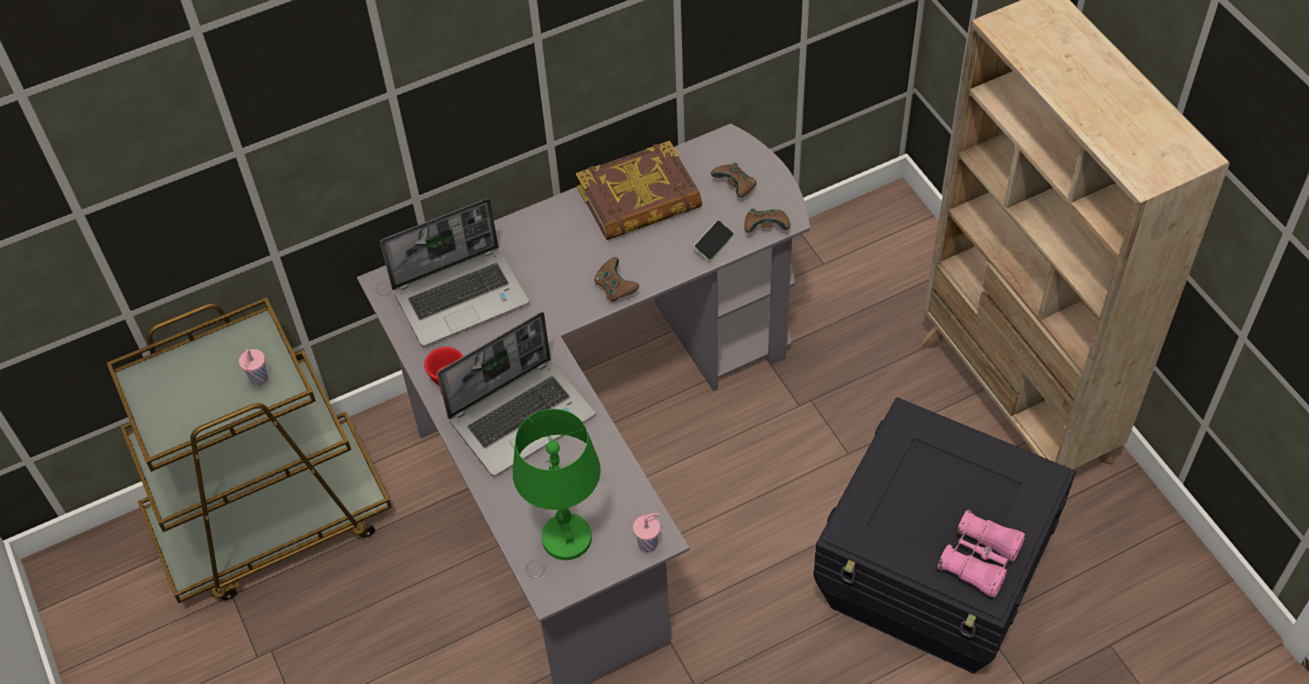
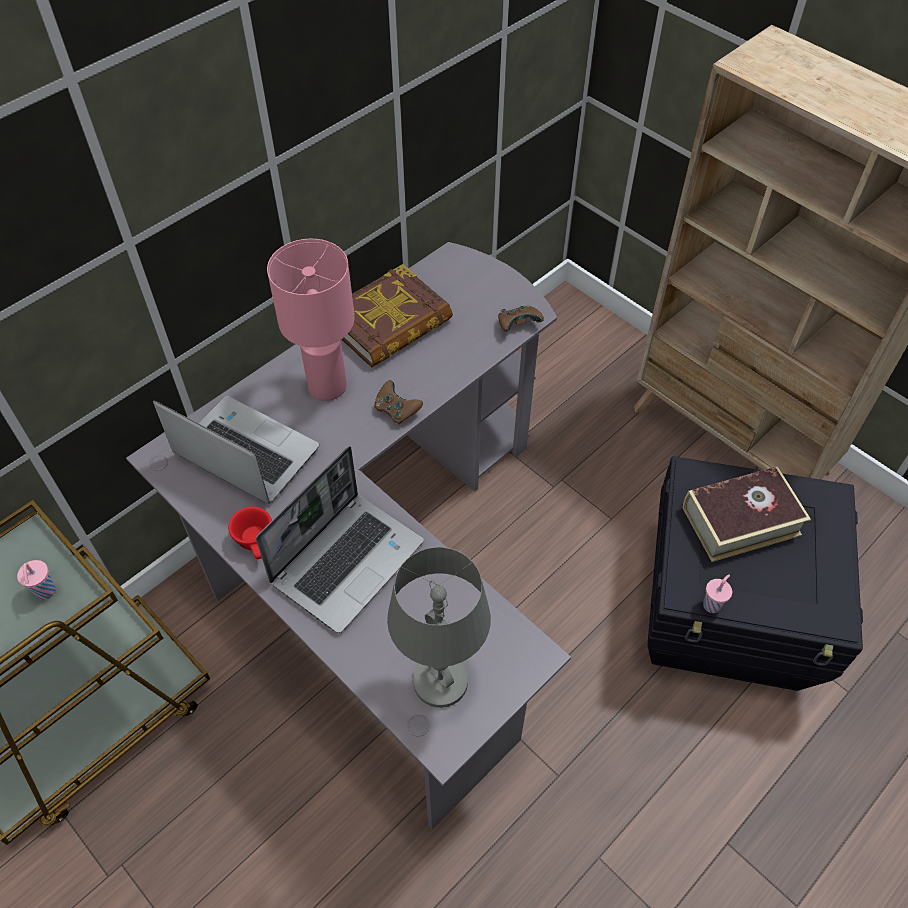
camera: 20 degrees left, 0 degrees up
laptop [380,198,529,346] -> laptop turned 105 degrees counterclockwise [153,396,319,504]
green table lamp [513,409,601,560] -> grey table lamp [387,547,491,708]
pink cup [633,513,660,553] -> pink cup moved to [703,575,732,613]
phone [694,220,734,261] -> none
brown game controller [711,162,757,198] -> none
pink binoculars [937,509,1026,598] -> none
none -> pink table lamp [267,239,355,401]
none -> book [682,466,811,562]

